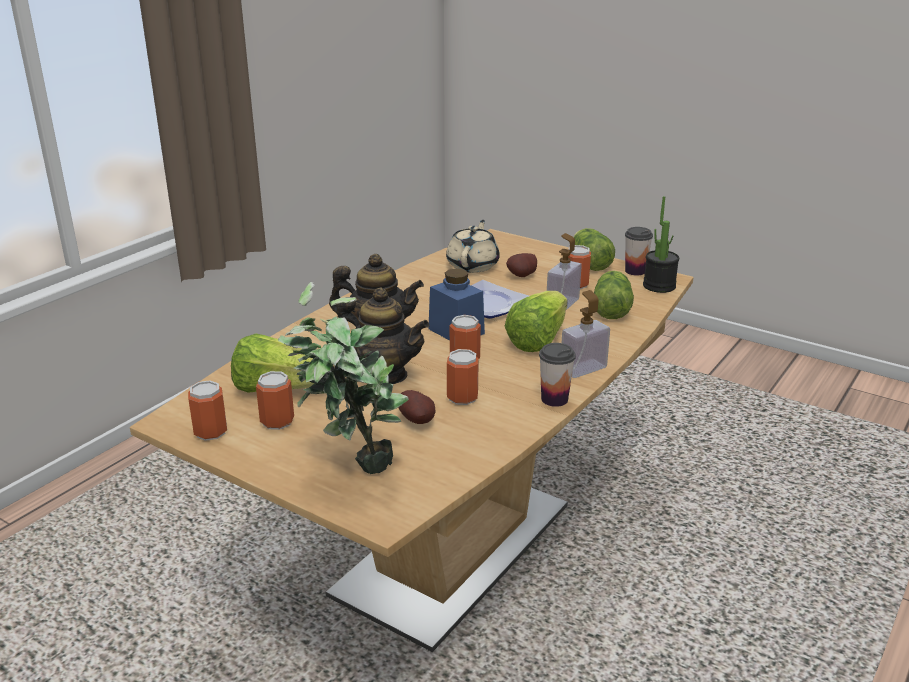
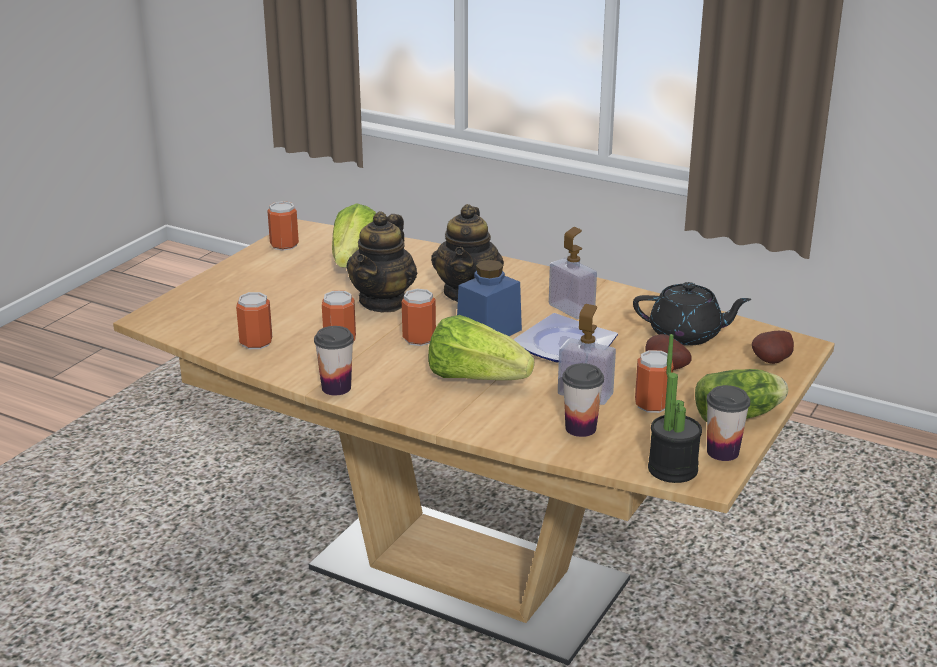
camera: 85 degrees right, 0 degrees up
can [256,371,294,430] -> can moved to [236,292,272,349]
potted plant [278,282,409,474] -> none
potato [398,390,435,424] -> potato moved to [752,331,794,364]
beige teapot [446,220,500,273] -> black teapot [633,282,751,346]
soap dispenser [562,290,610,378] -> soap dispenser moved to [549,227,597,319]
lettuce [594,270,634,319] -> cup [562,363,604,437]

